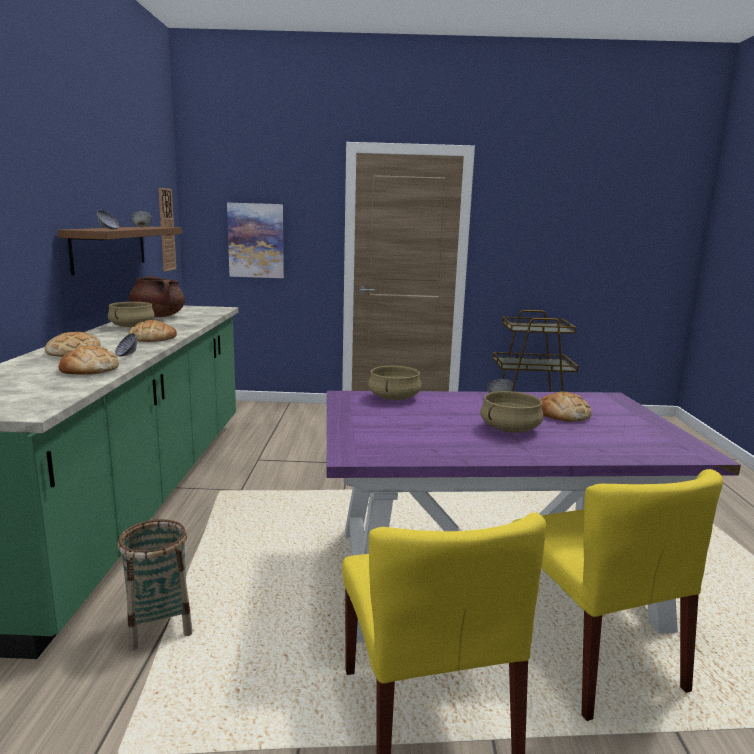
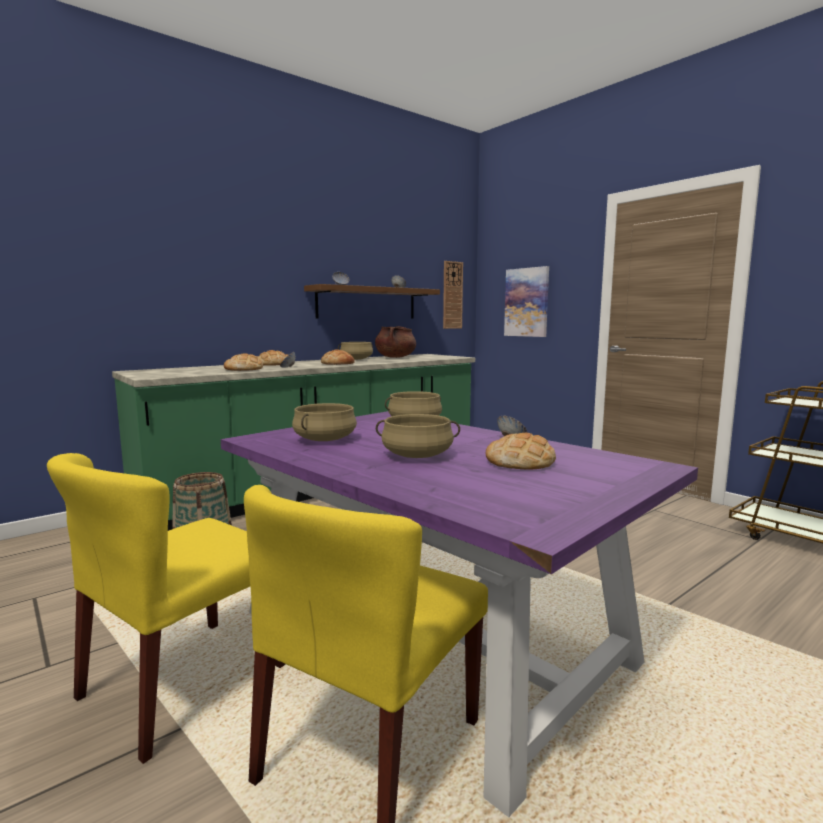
camera: 50 degrees right, 5 degrees down
none -> beige cooking pot [292,403,357,441]

